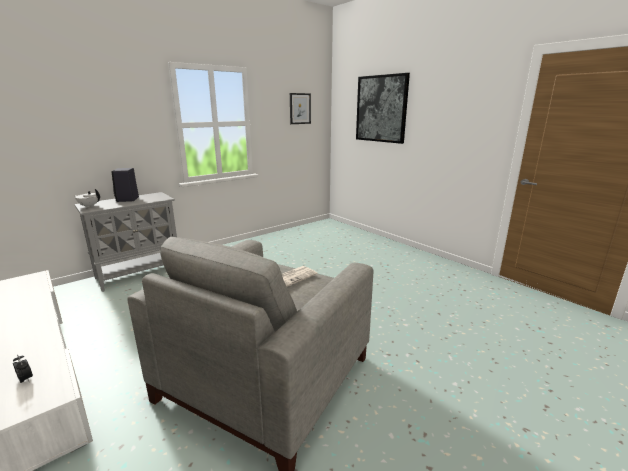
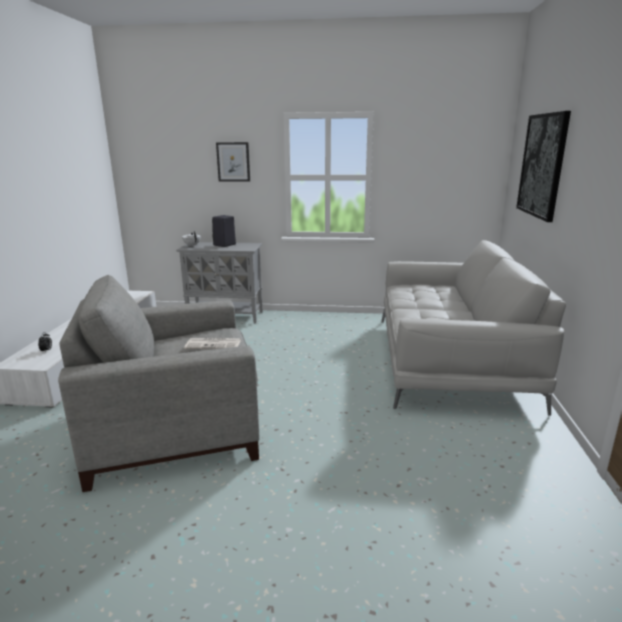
camera: 45 degrees right, 0 degrees up
picture [290,93,311,124] -> picture moved to [216,142,250,182]
none -> grey sofa [381,240,566,416]

